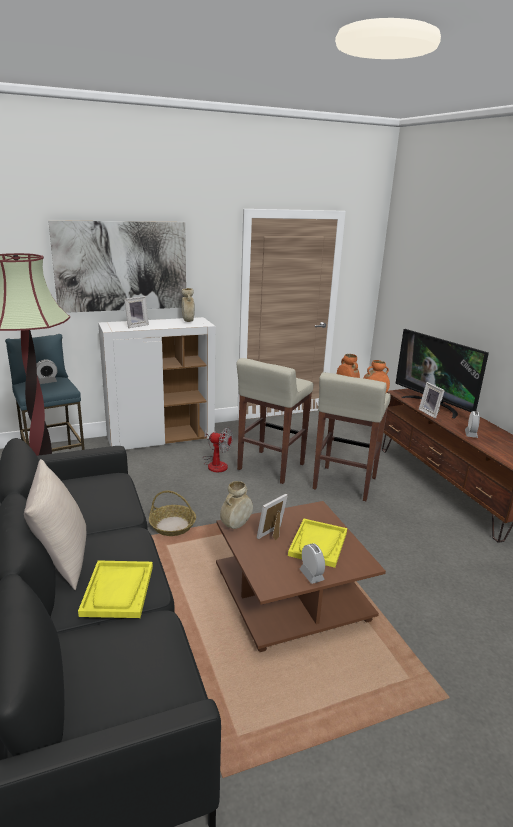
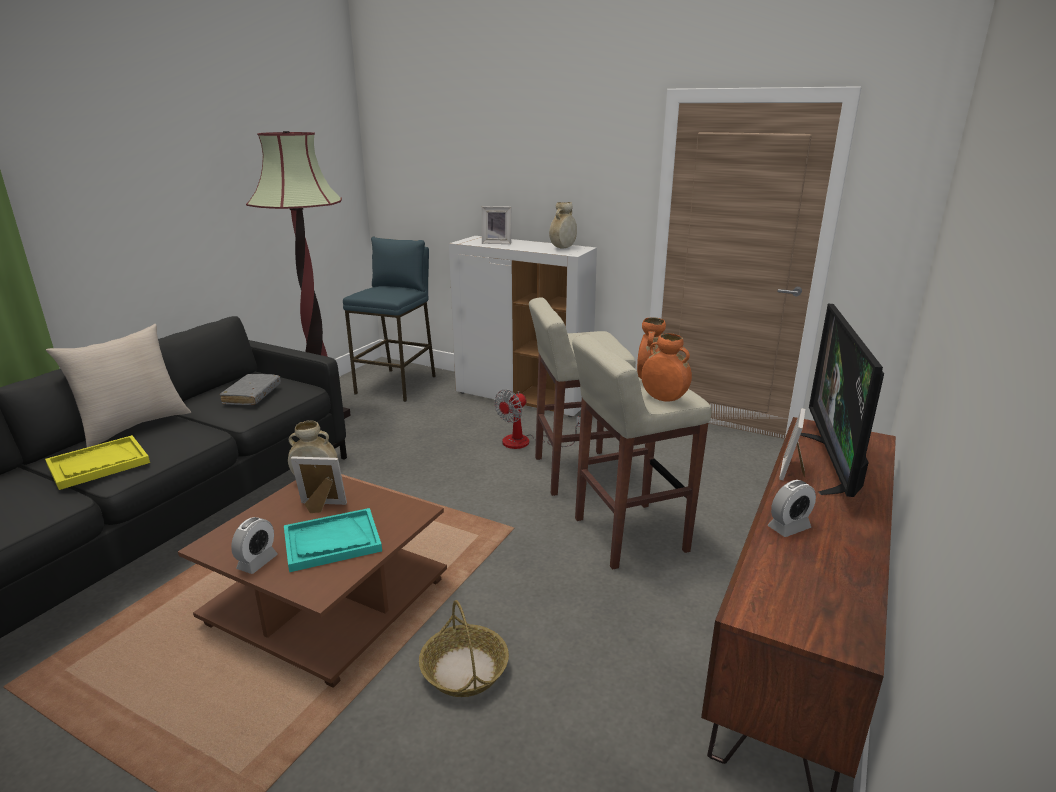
camera: 50 degrees right, 0 degrees up
alarm clock [36,359,57,384] -> none
picture [48,220,186,313] -> none
basket [149,491,196,536] -> basket moved to [419,600,509,697]
fan [203,428,233,472] -> fan turned 60 degrees clockwise [494,389,581,449]
yellow tray [288,519,347,568] -> turquoise tray [284,508,382,572]
none -> grey book [220,374,281,405]

